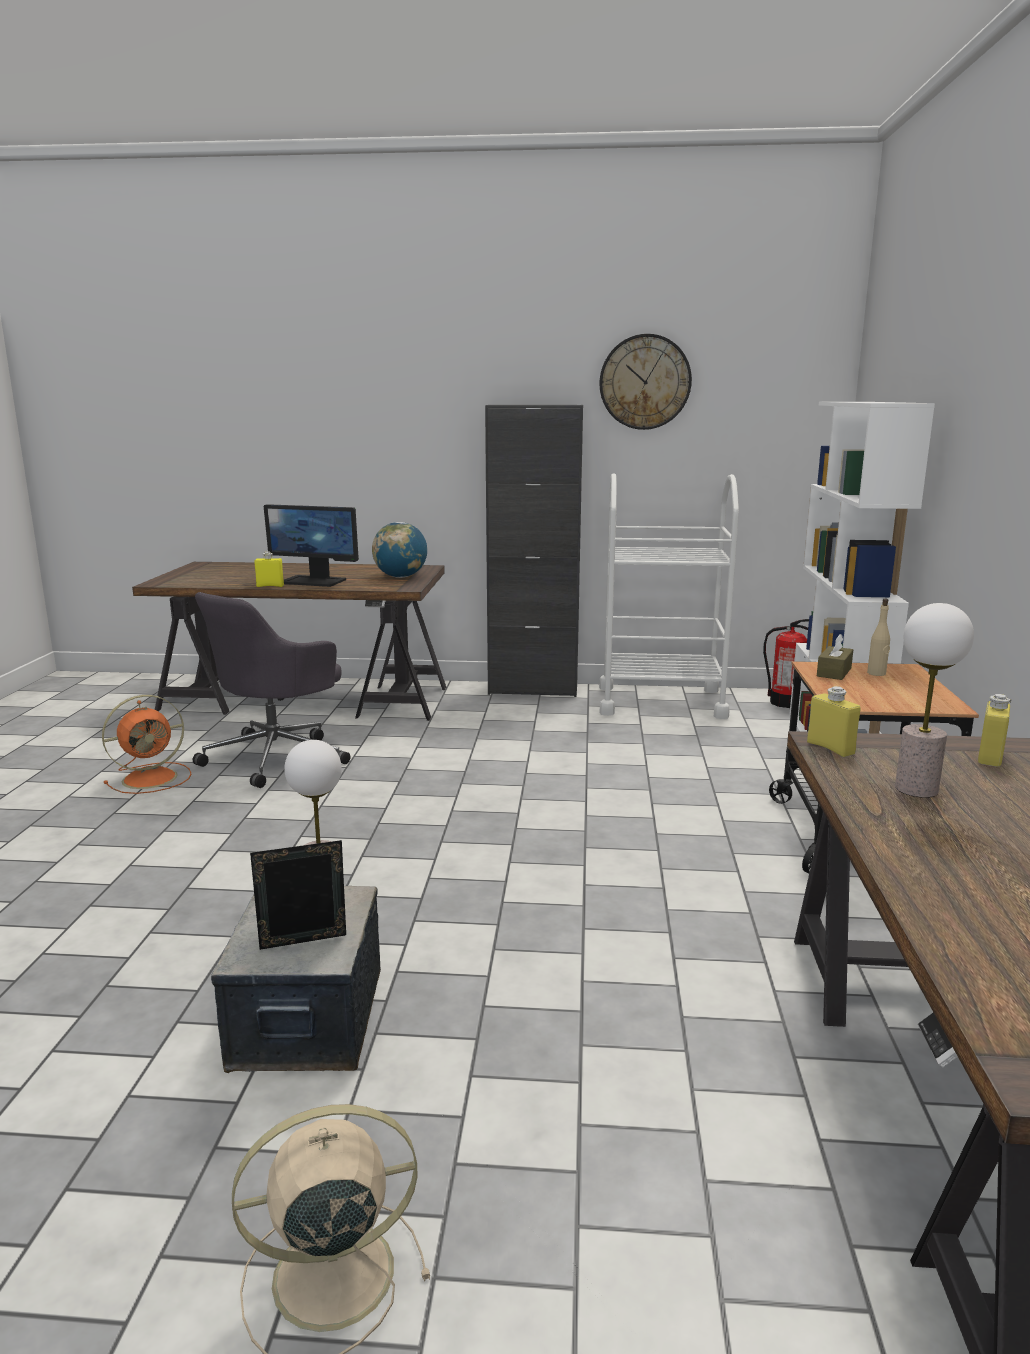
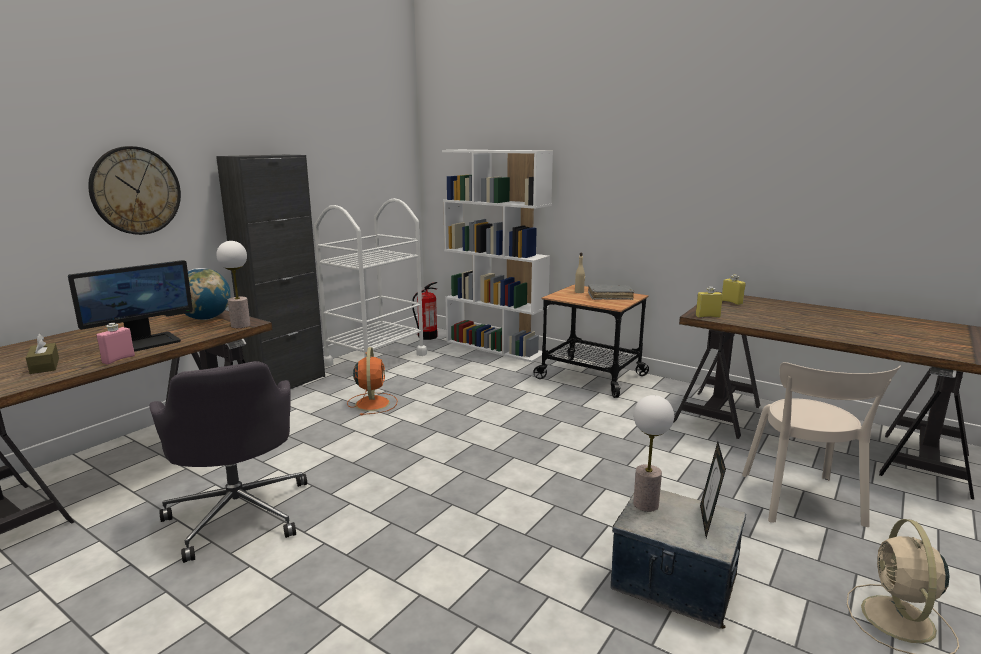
camera: 60 degrees left, 0 degrees up
orange fan [102,695,191,794] -> orange fan moved to [347,347,398,416]
yellow bottle [254,552,284,587] -> pink bottle [97,323,135,364]
wall clock [600,334,692,430] -> wall clock moved to [88,146,181,235]
brown tissue box [817,634,853,680] -> brown tissue box moved to [26,333,59,374]
table lamp [895,603,974,798] -> table lamp moved to [216,241,250,328]
none -> grey book [588,284,634,300]
none -> beige chair [742,362,901,527]

